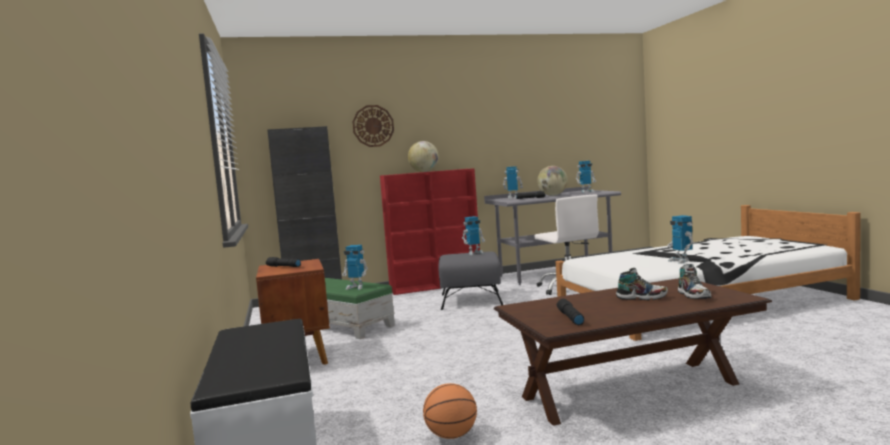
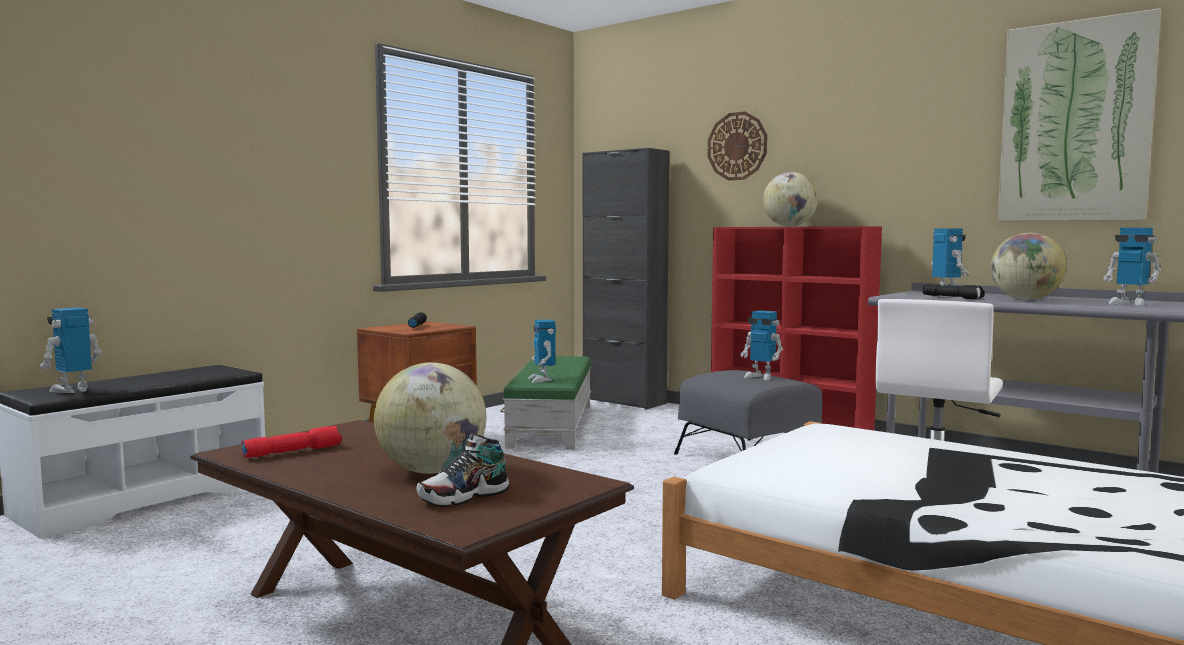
camera: 55 degrees right, 0 degrees up
basketball [423,383,477,439] -> none
black flashlight [557,299,584,325] -> red flashlight [241,426,342,458]
shoe [616,268,668,300] -> globe [374,362,486,474]
toy robot [668,215,694,264] -> toy robot moved to [40,308,101,393]
none -> picture [998,8,1161,221]

